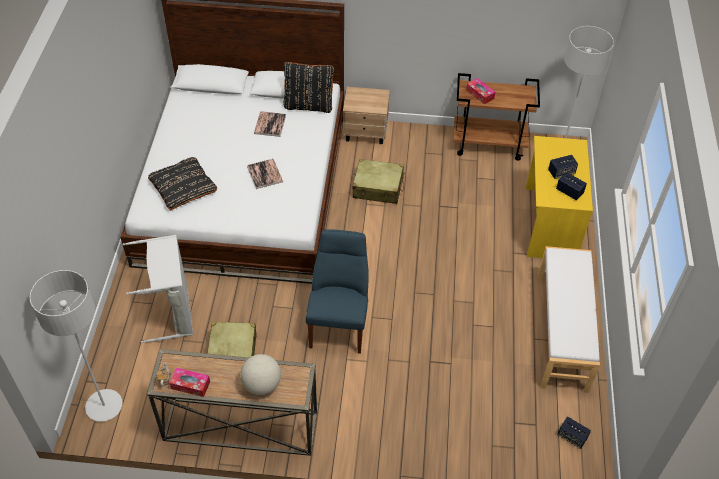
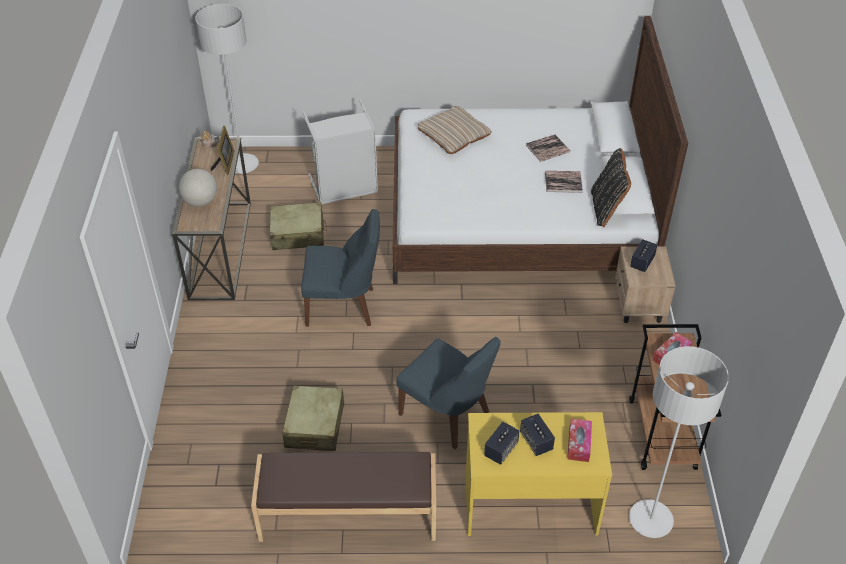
camera: 85 degrees right, 5 degrees down
black pillow [148,157,217,211] -> beige pillow [418,106,492,154]
tissue box [170,368,210,397] -> tissue box moved to [567,419,592,462]
book [247,159,283,189] -> book moved to [526,134,570,162]
beige suitcase [352,159,404,204] -> beige suitcase moved to [282,385,344,451]
white bench [538,246,600,393] -> brown bench [251,452,436,542]
speaker [557,416,591,449] -> speaker moved to [630,239,657,272]
none -> picture frame [211,126,234,175]
none -> blue chair [397,337,500,449]

